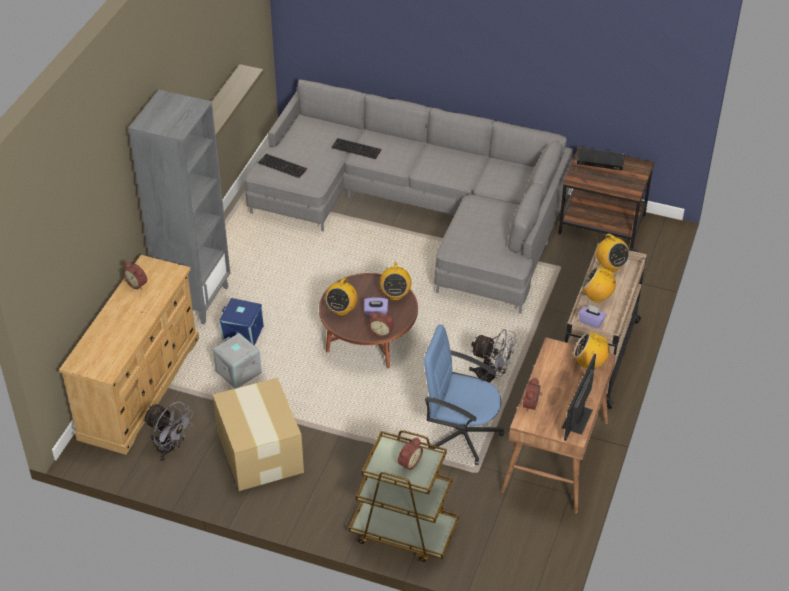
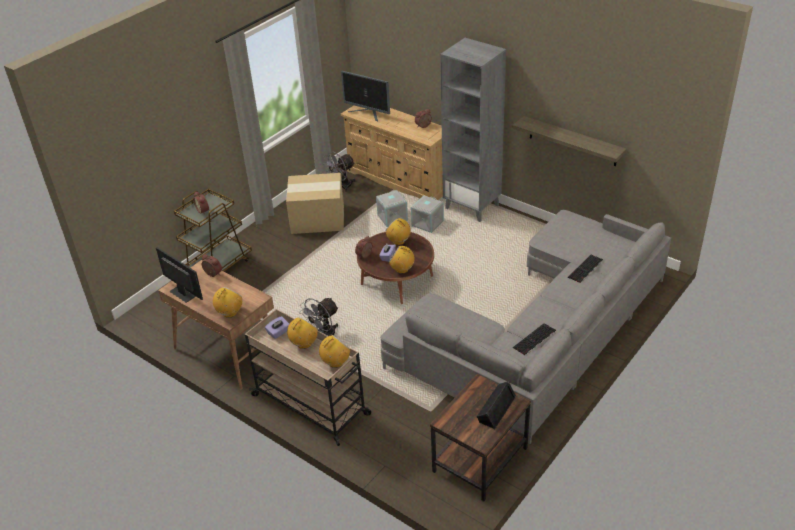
camera: 110 degrees right, 5 degrees down
blue storage box [220,298,264,345] -> grey storage box [411,195,444,233]
keyboard [258,154,307,178] -> keyboard moved to [513,323,556,355]
blue office chair [424,324,504,465] -> none
radio [596,234,630,272] -> radio turned 150 degrees clockwise [319,335,350,368]
none -> monitor [341,71,390,122]

